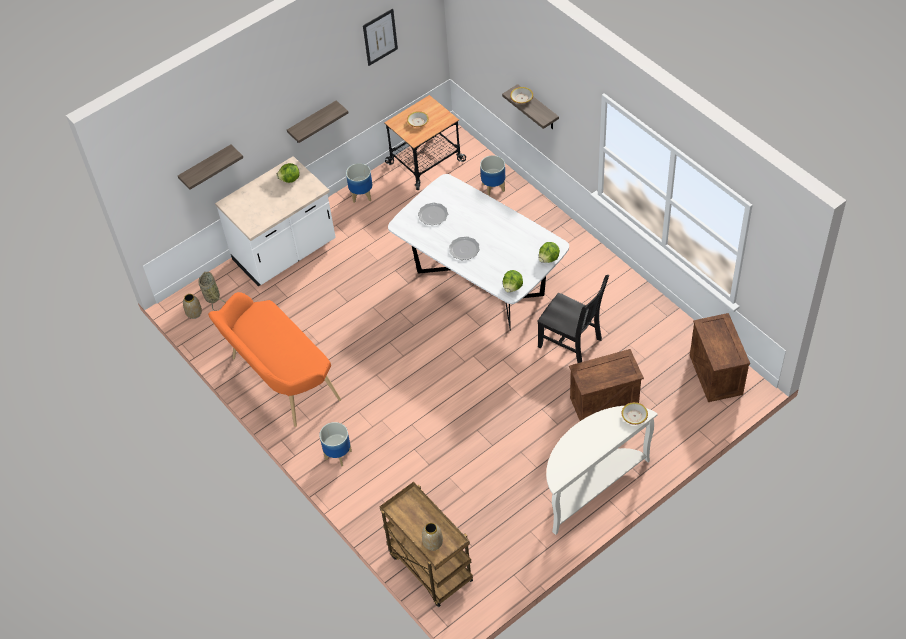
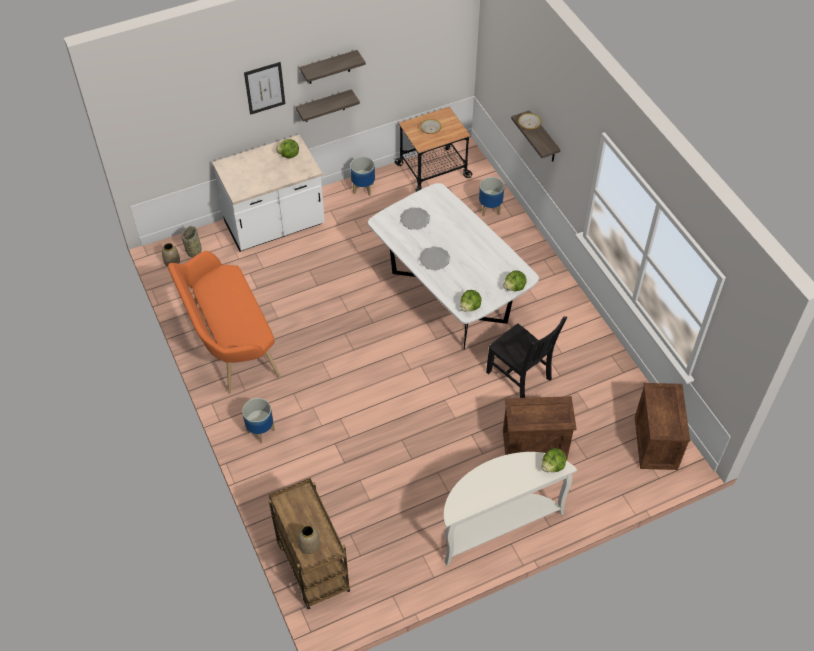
camera: 10 degrees right, 0 degrees up
shelf [178,144,243,190] -> shelf moved to [299,50,366,84]
picture [363,8,398,66] -> picture moved to [244,62,285,115]
bowl [622,402,648,425] -> lettuce [542,448,566,472]

